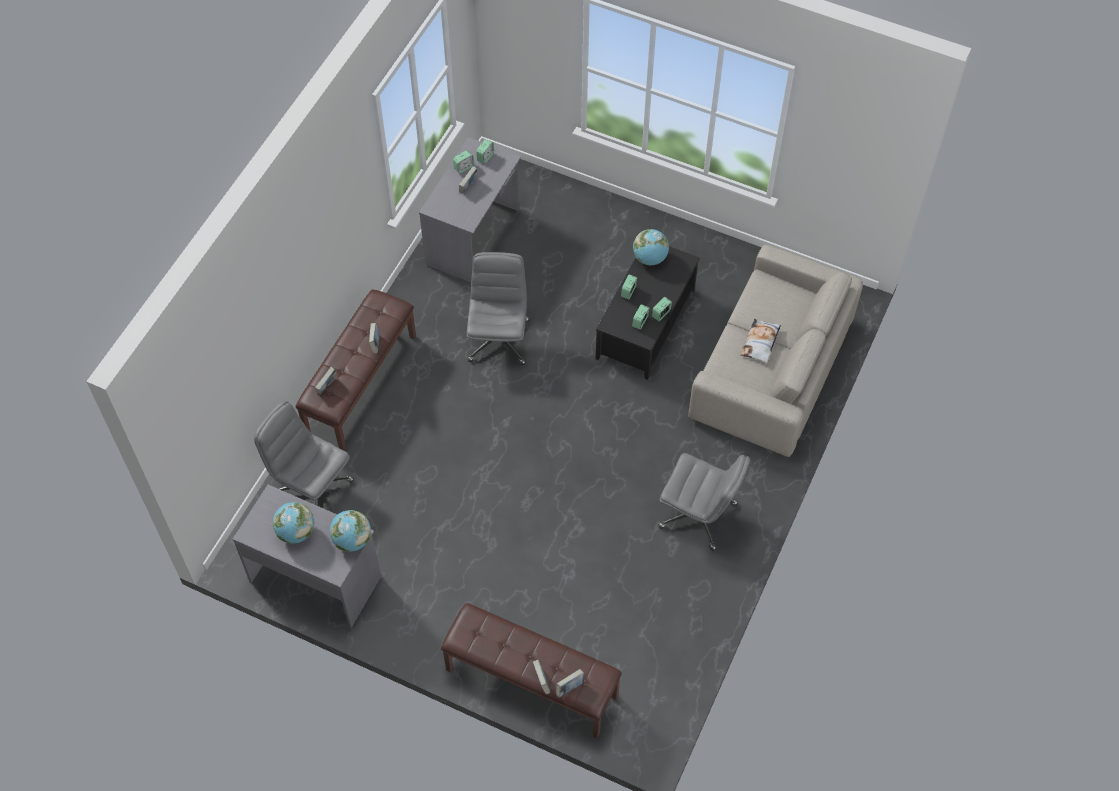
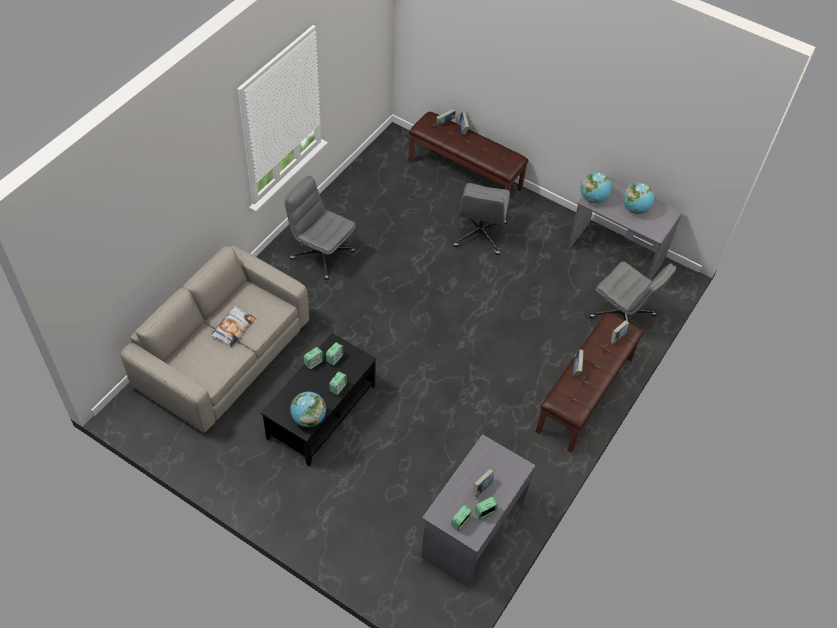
camera: 175 degrees left, 5 degrees down
grey office chair [466,252,530,365] -> grey office chair moved to [453,183,510,255]

